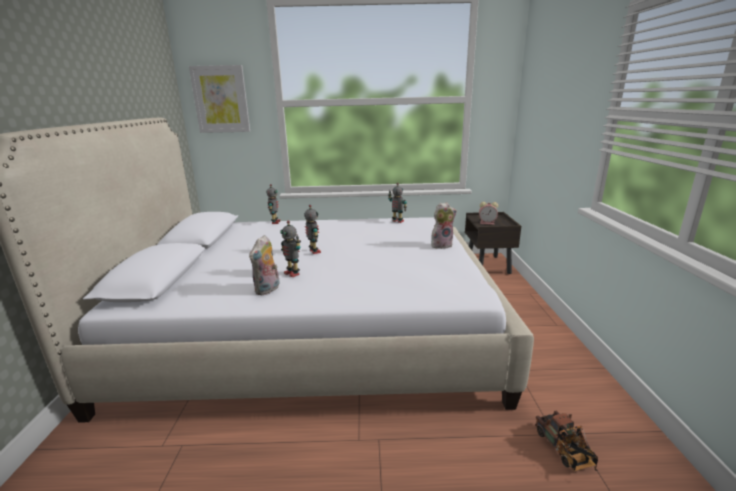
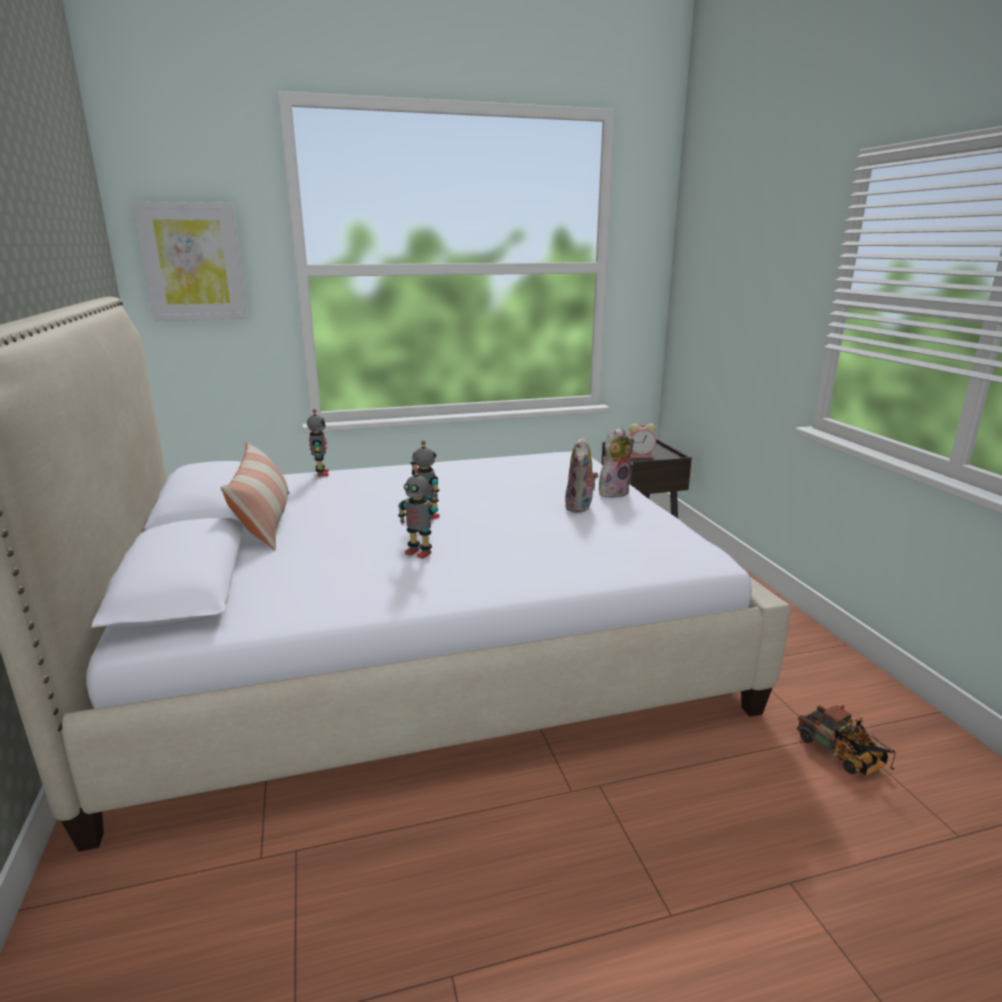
camera: 15 degrees left, 0 degrees up
plush toy [249,235,280,295] -> plush toy moved to [565,436,599,513]
toy robot [388,183,407,223] -> none
none -> pillow [220,442,289,551]

